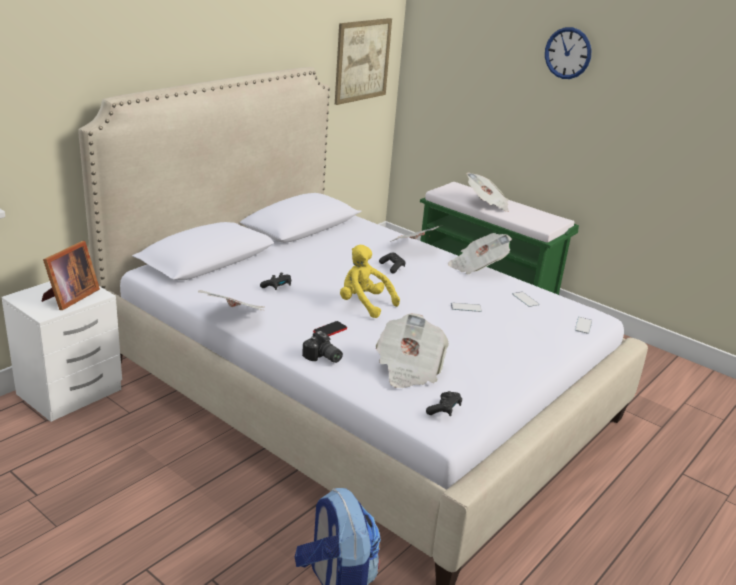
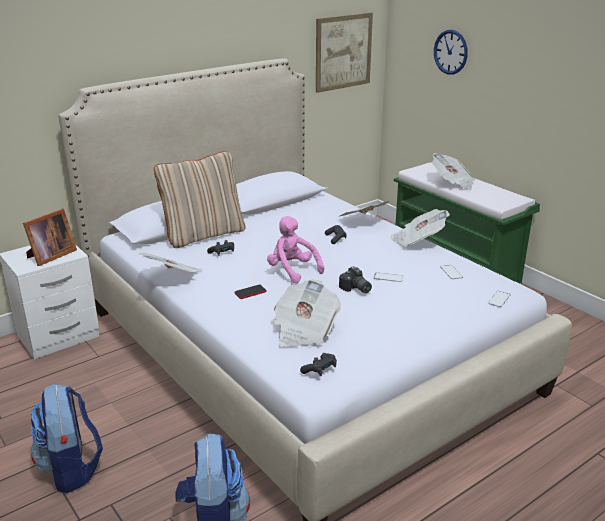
camera: 15 degrees right, 0 degrees up
camera [302,331,343,363] -> camera moved to [339,266,372,293]
yellow plush toy [340,245,400,318] -> pink plush toy [267,216,324,283]
wall clock [545,27,591,79] -> wall clock moved to [434,30,468,75]
none -> backpack [31,383,103,493]
none -> beige pillow [154,151,246,248]

